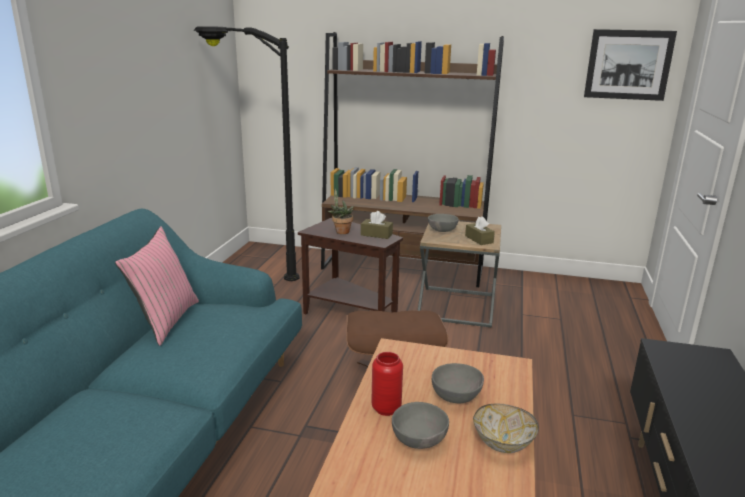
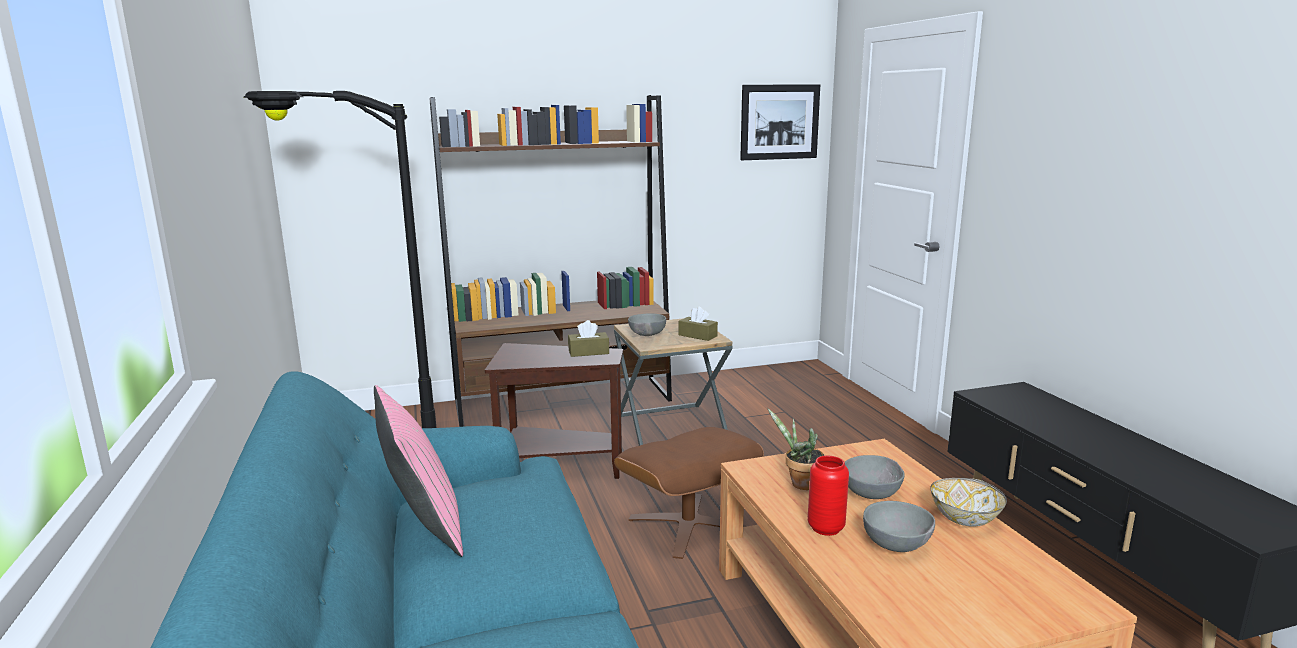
camera: 30 degrees left, 5 degrees down
potted plant [328,188,354,234] -> potted plant moved to [767,408,825,490]

